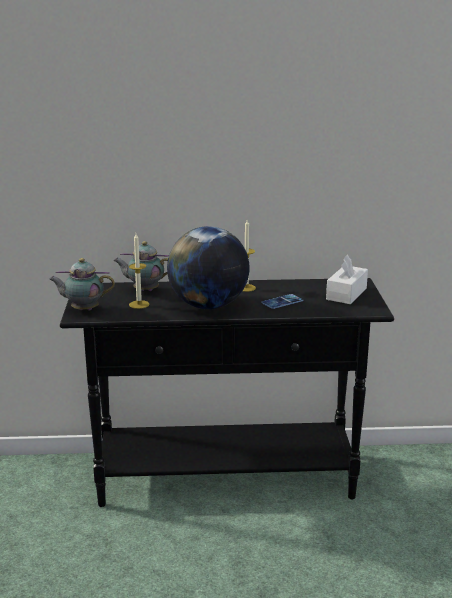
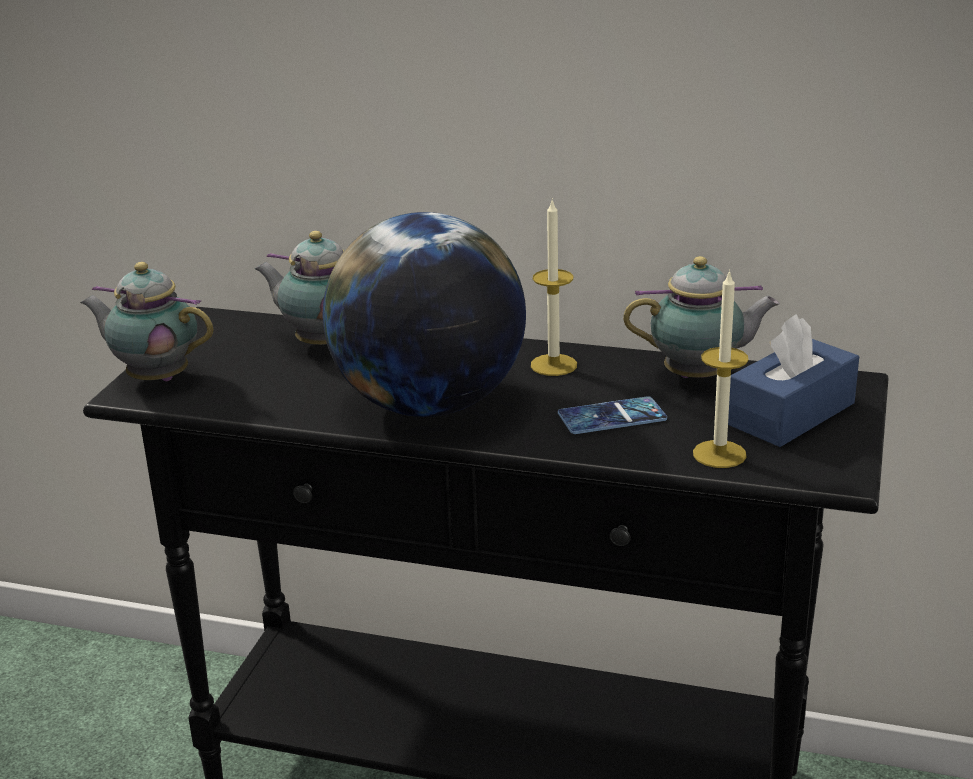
camera: 20 degrees right, 5 degrees up
candle [129,234,149,309] -> candle moved to [693,269,749,468]
white tissue box [326,254,368,304] -> blue tissue box [728,314,859,447]
none -> teapot [623,256,780,378]

